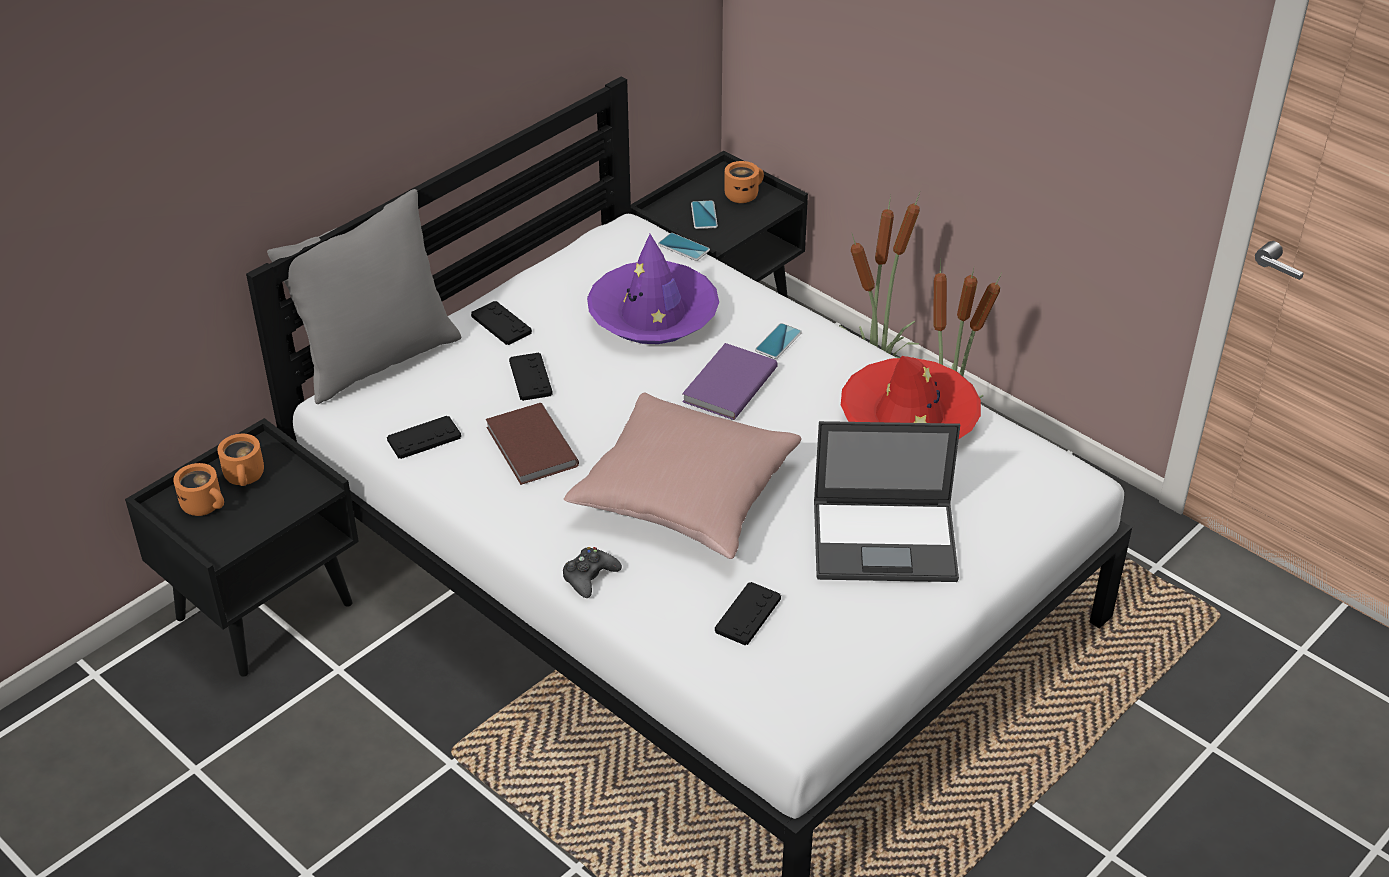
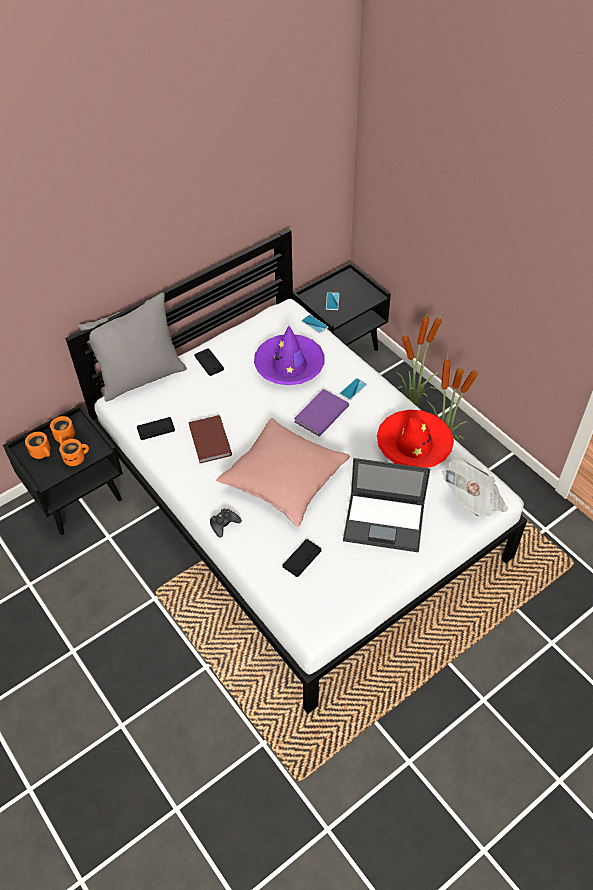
camera: 10 degrees right, 10 degrees up
black game controller [509,352,553,401] -> none
orange mug [724,161,764,203] -> orange mug moved to [59,439,89,466]
none -> newspaper [443,458,508,516]

